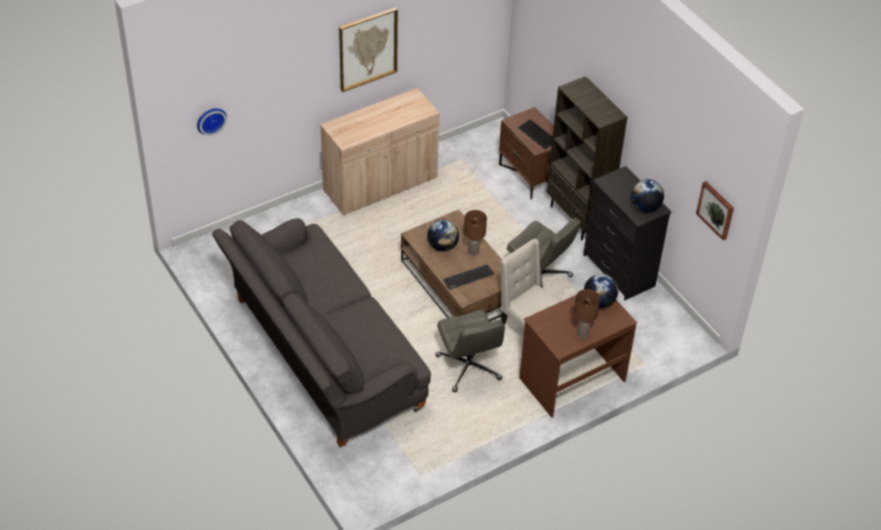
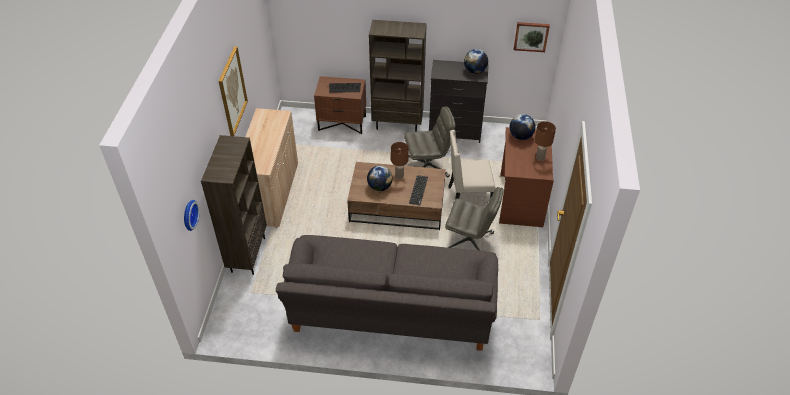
camera: 50 degrees left, 0 degrees up
none -> brown bookcase [201,135,267,275]

